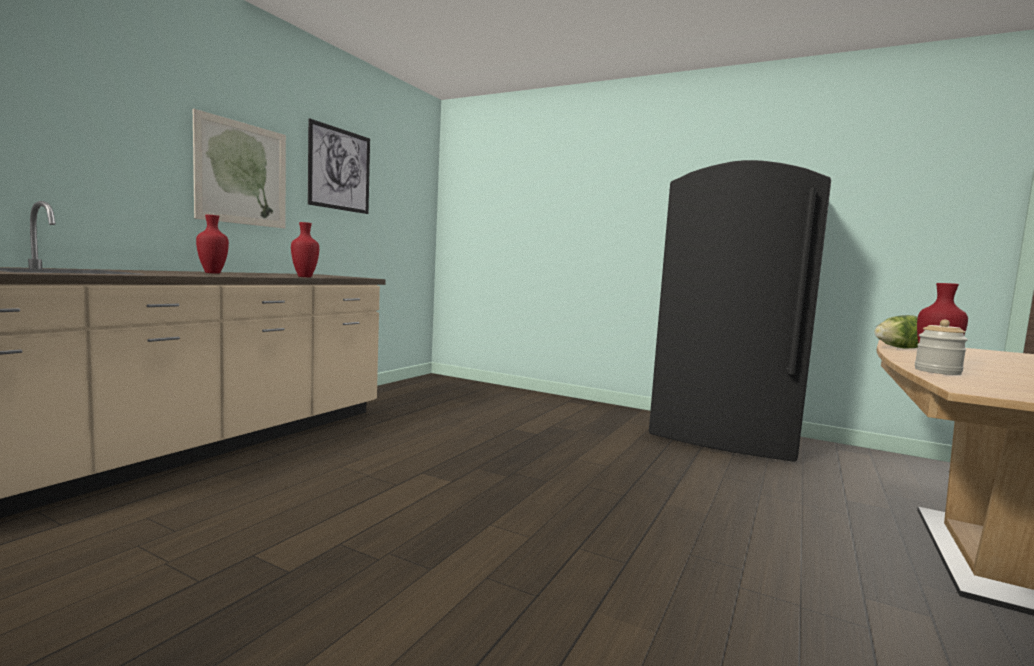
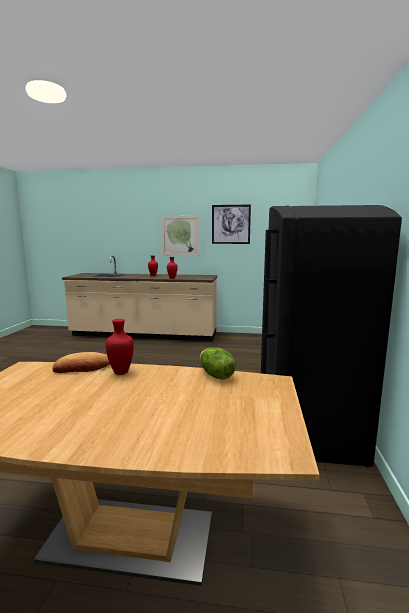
camera: 70 degrees right, 5 degrees up
jar [914,320,968,375] -> bread [52,352,110,373]

